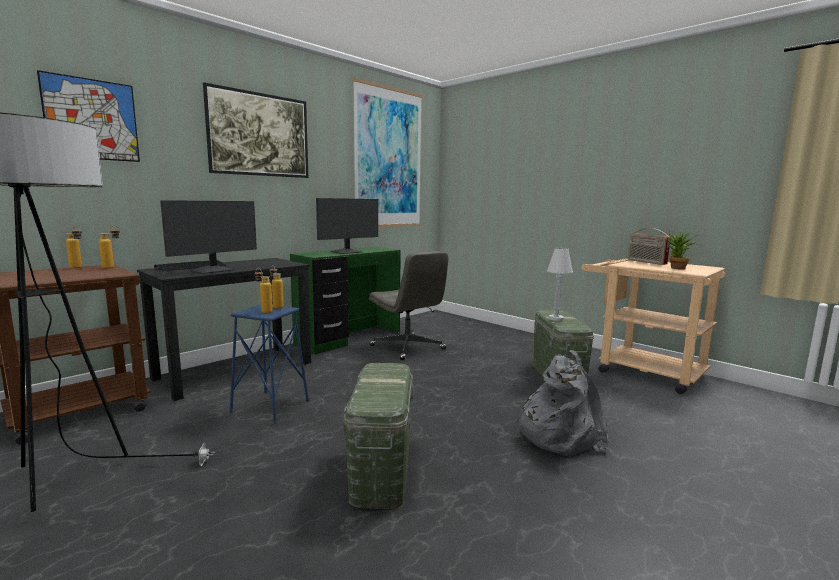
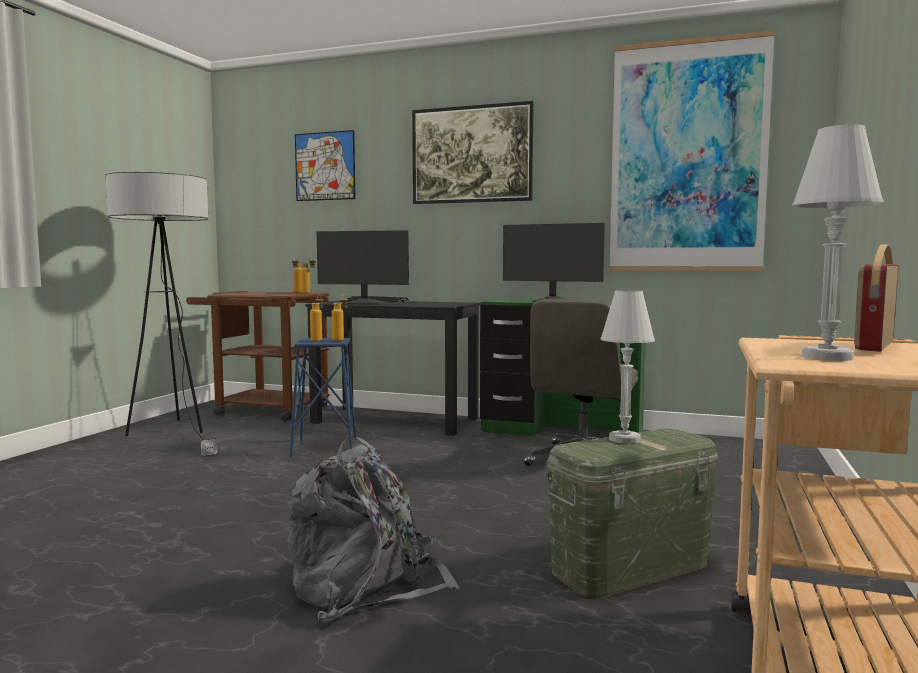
camera: 65 degrees right, 5 degrees down
green storage box [343,363,414,509] -> none
potted plant [666,232,697,269] -> white table lamp [792,124,884,361]

